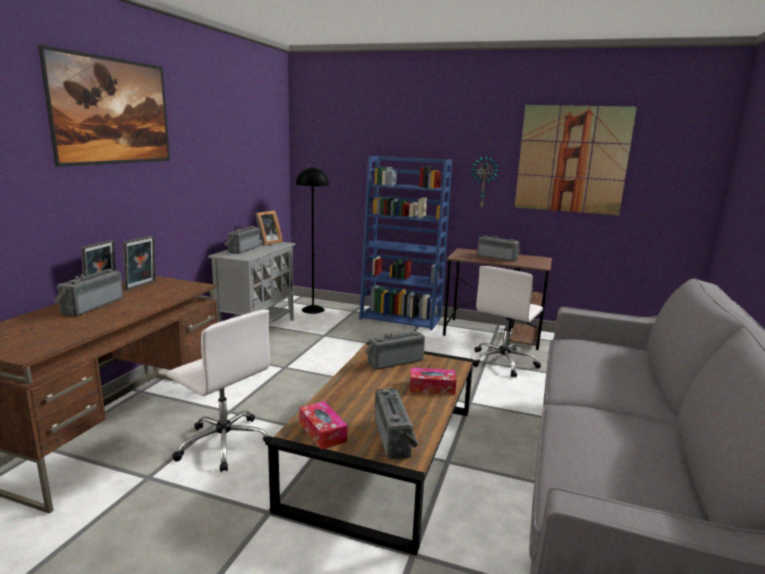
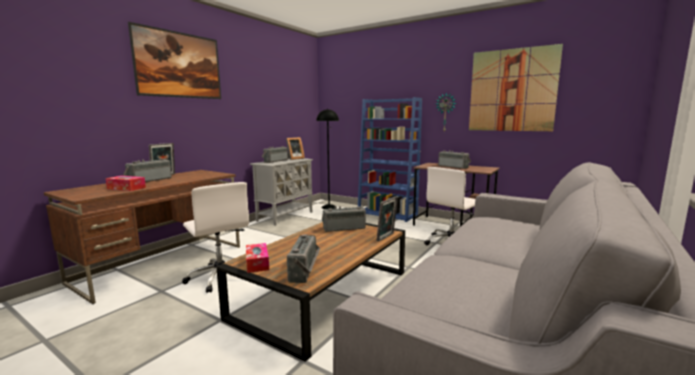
camera: 15 degrees right, 5 degrees down
picture frame [123,235,156,290] -> picture frame moved to [376,196,398,242]
tissue box [410,368,456,395] -> tissue box moved to [105,176,146,191]

